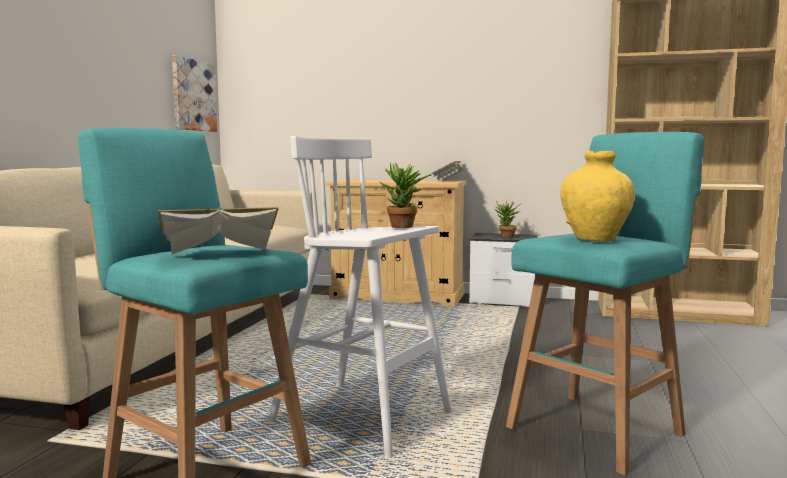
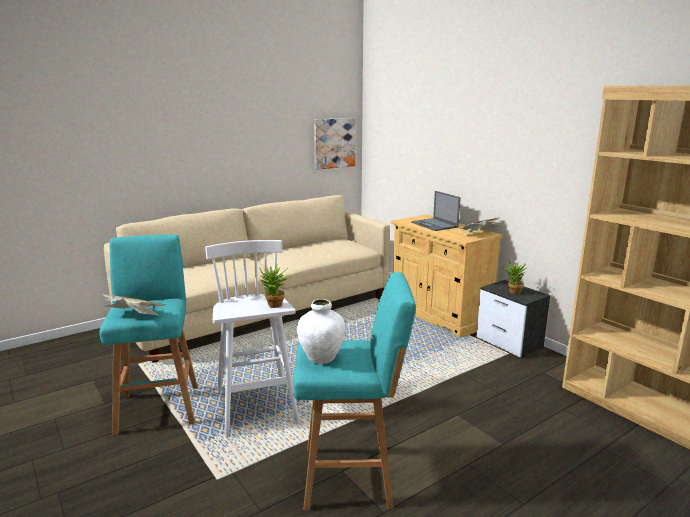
camera: 40 degrees right, 10 degrees up
yellow vase [560,151,635,242] -> white vase [297,299,346,364]
none -> laptop [411,191,461,231]

